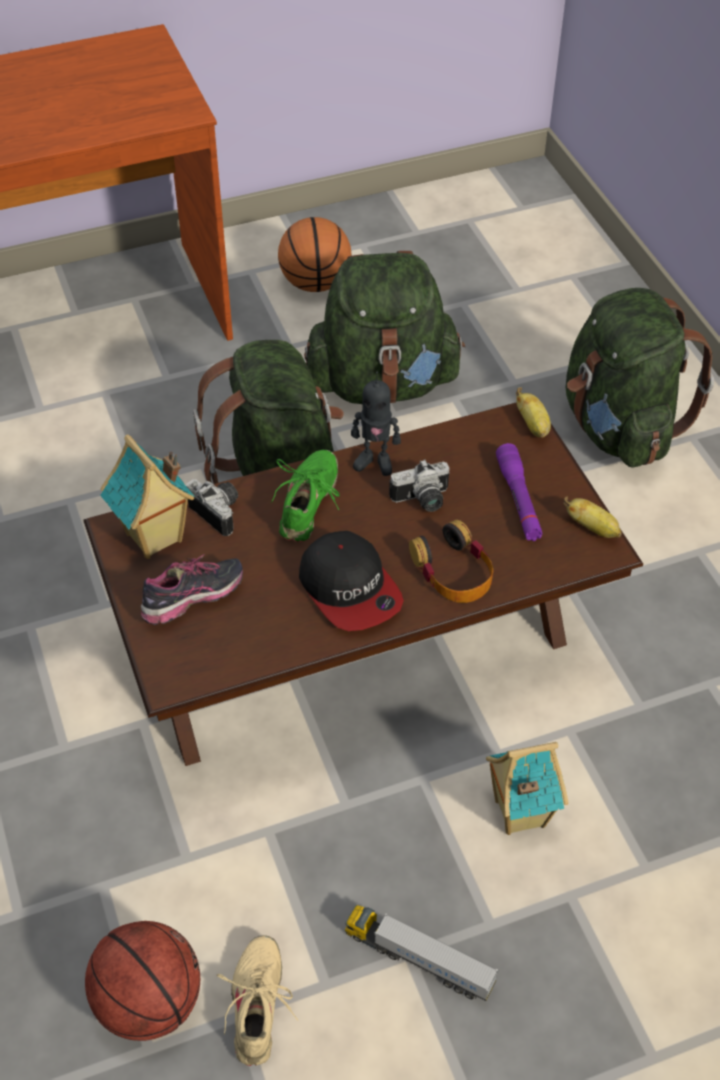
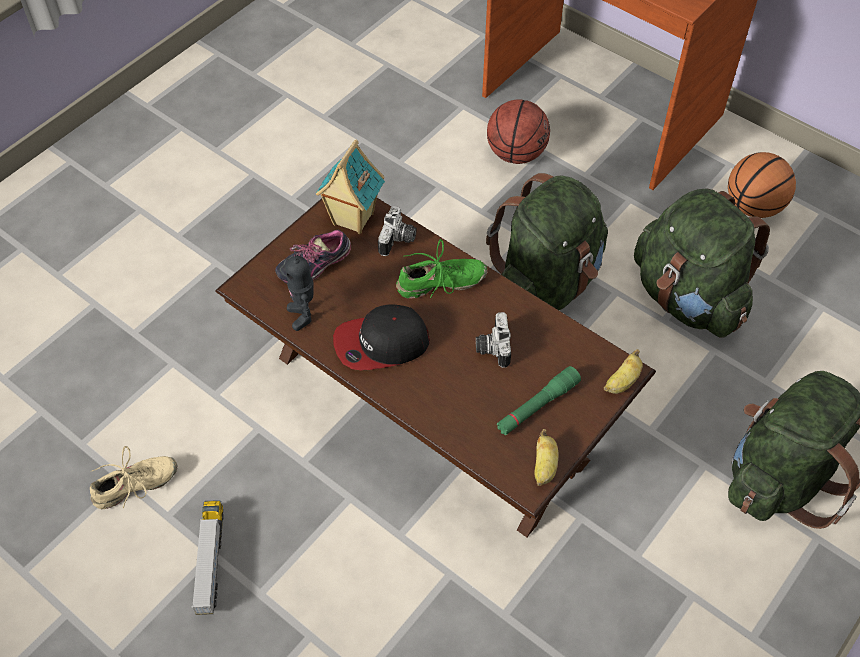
camera: 60 degrees right, 5 degrees up
basketball [85,921,200,1041] -> basketball moved to [487,99,550,164]
shoe [141,554,243,625] -> shoe turned 120 degrees clockwise [275,230,351,284]
cap [299,531,404,631] -> cap turned 45 degrees clockwise [333,304,430,370]
toy robot [351,372,401,476] -> toy robot moved to [286,251,314,331]
camera [389,459,450,512] -> camera turned 45 degrees clockwise [476,312,511,368]
headphones [409,519,493,603] -> none
toy house [486,742,569,835] -> none
purple flashlight [496,443,543,541] -> green flashlight [497,366,581,435]

